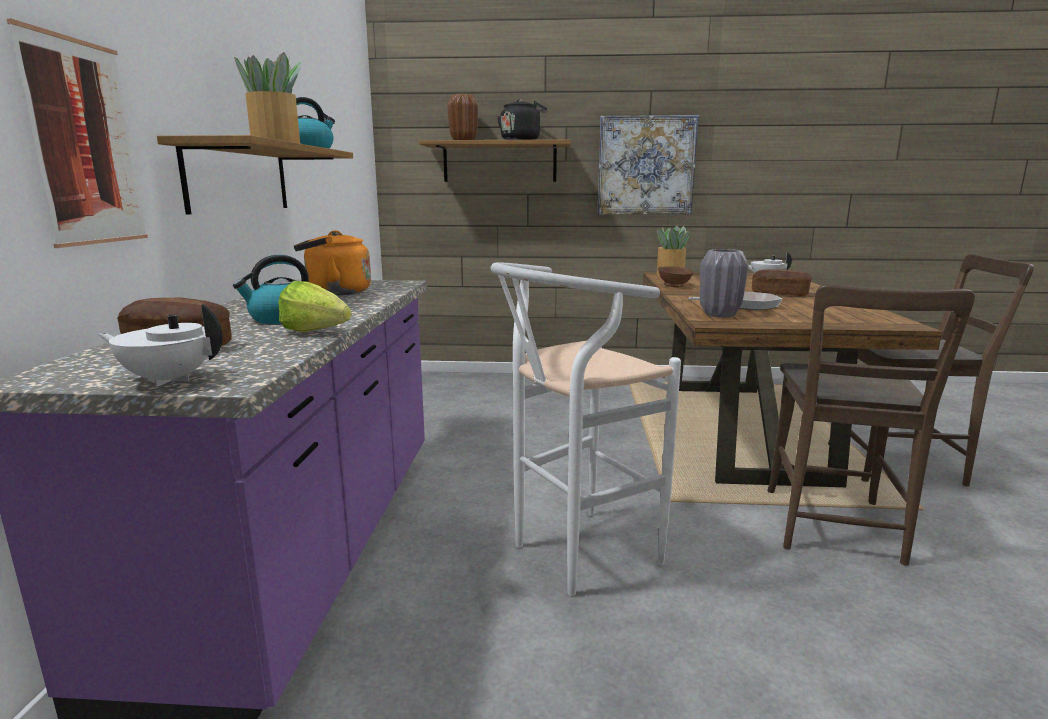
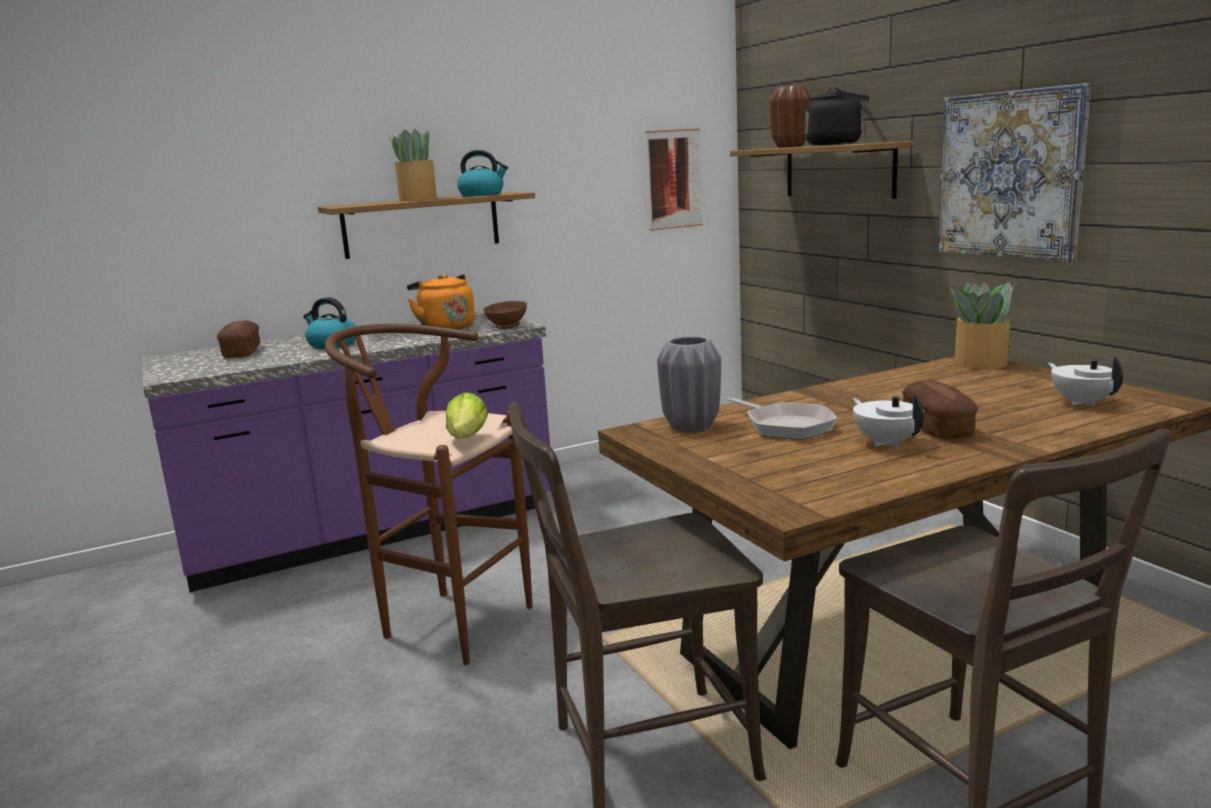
camera: 60 degrees right, 0 degrees up
picture [6,19,148,248] -> picture moved to [645,128,703,231]
white teapot [98,304,223,387] -> white teapot moved to [853,394,924,448]
lettuce [278,281,351,332] -> lettuce moved to [446,392,488,439]
white stool [491,262,681,596] -> brown stool [325,324,533,665]
brown bowl [658,266,694,287] -> brown bowl moved to [483,301,527,329]

